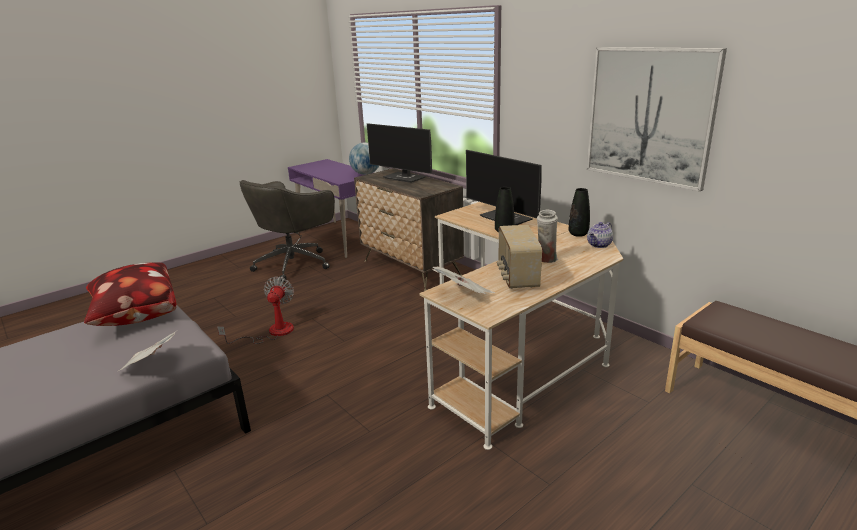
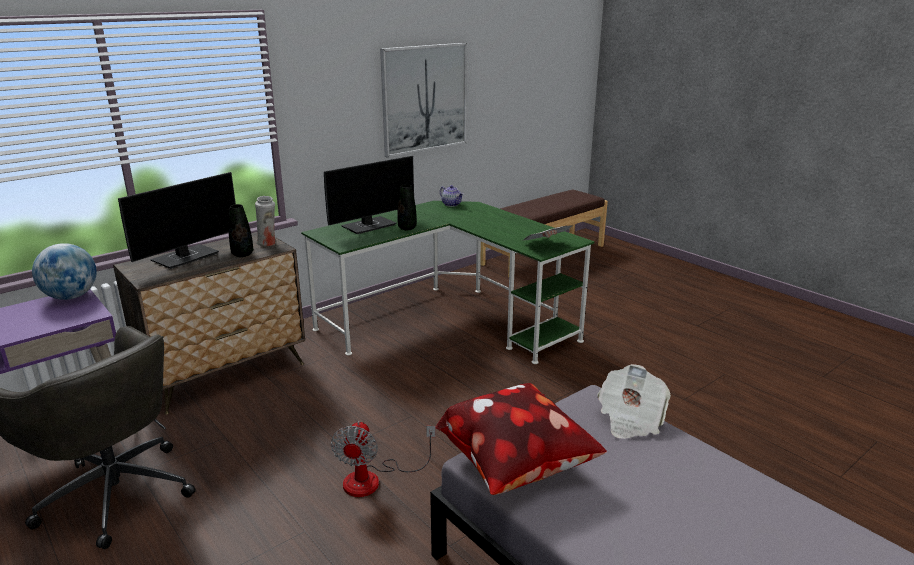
camera: 90 degrees left, 0 degrees up
fan [217,277,294,344] -> fan turned 90 degrees counterclockwise [331,421,436,497]
beige desk [420,202,623,450] -> green desk [301,201,595,364]
radio [497,225,542,289] -> none
white vase [537,210,558,263] -> white vase moved to [255,196,276,246]
black vase [569,188,590,237] -> black vase moved to [229,204,253,257]

